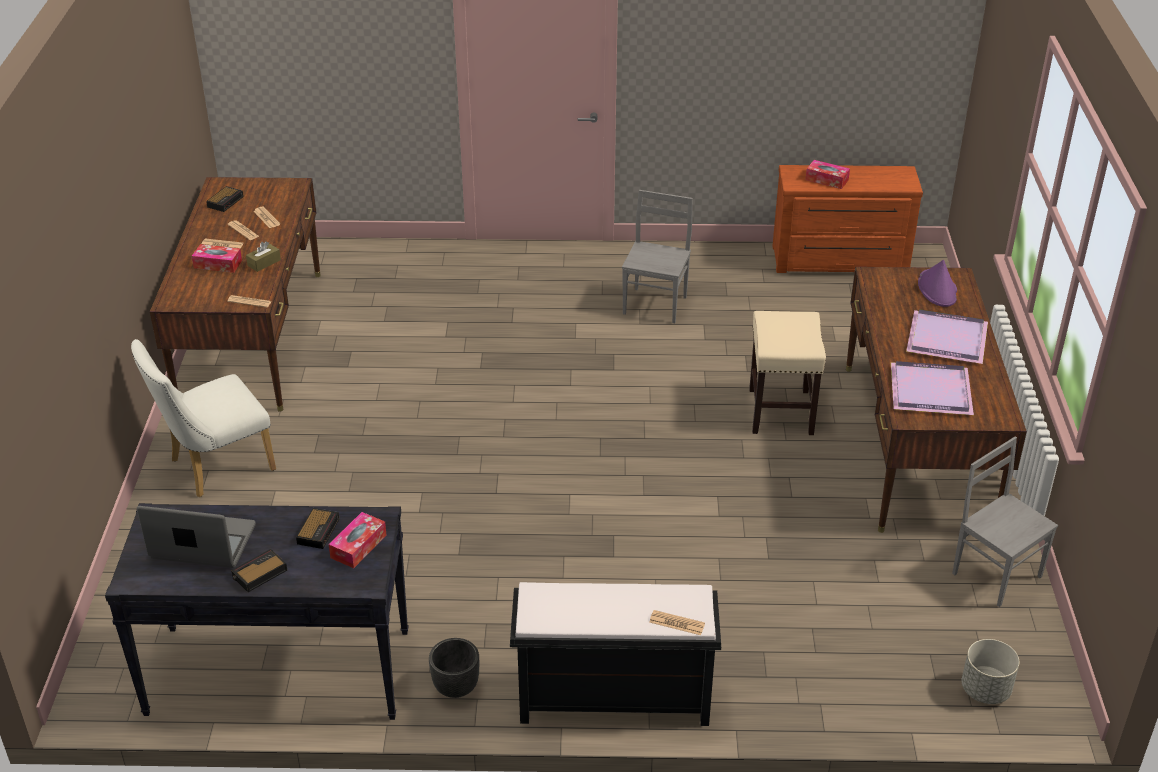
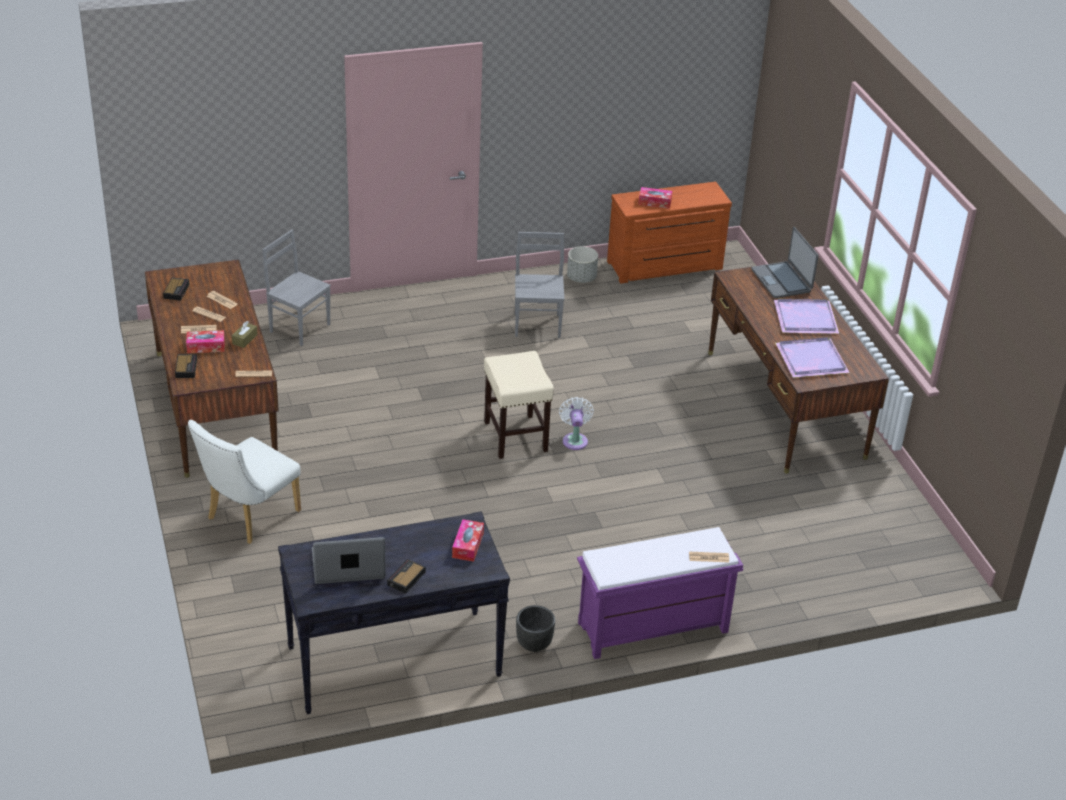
camera: 20 degrees left, 0 degrees up
alarm clock [296,508,339,549] -> alarm clock moved to [175,354,197,378]
black bench [510,582,721,726] -> purple bench [577,527,743,659]
beige stool [749,311,826,435] -> beige stool moved to [484,351,554,459]
purple hat [918,260,957,307] -> laptop [752,227,818,298]
grey chair [952,436,1058,607] -> grey chair moved to [262,230,331,346]
grey planter [961,639,1019,704] -> grey planter moved to [567,246,598,283]
none -> white fan [559,397,594,450]

